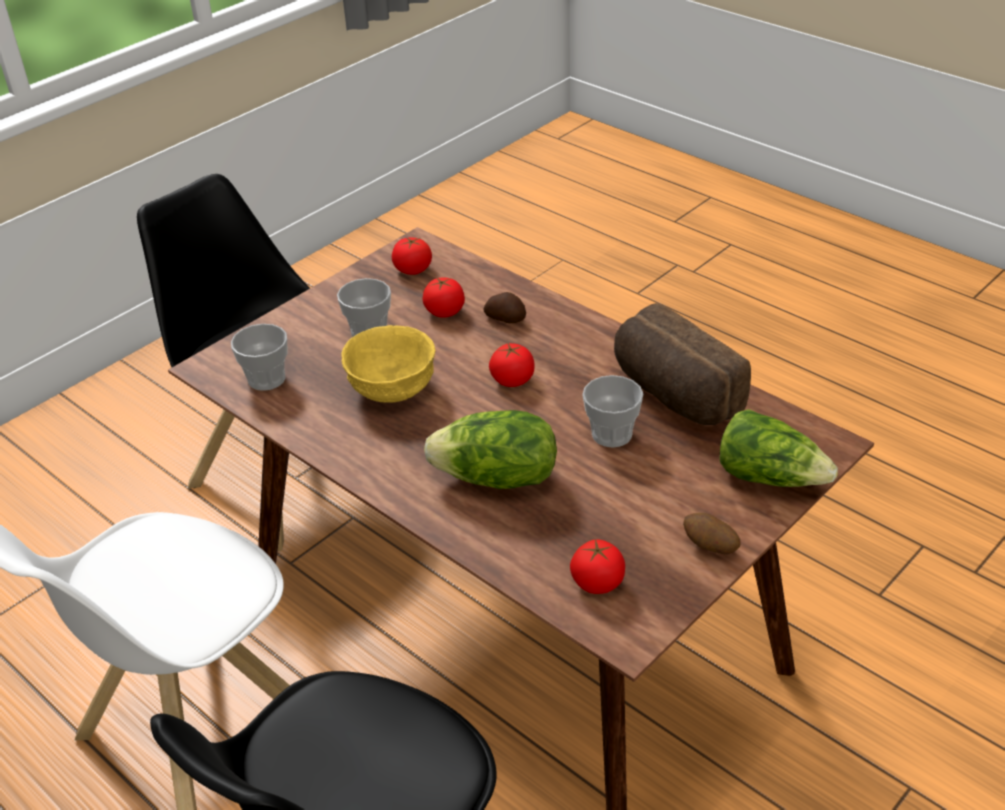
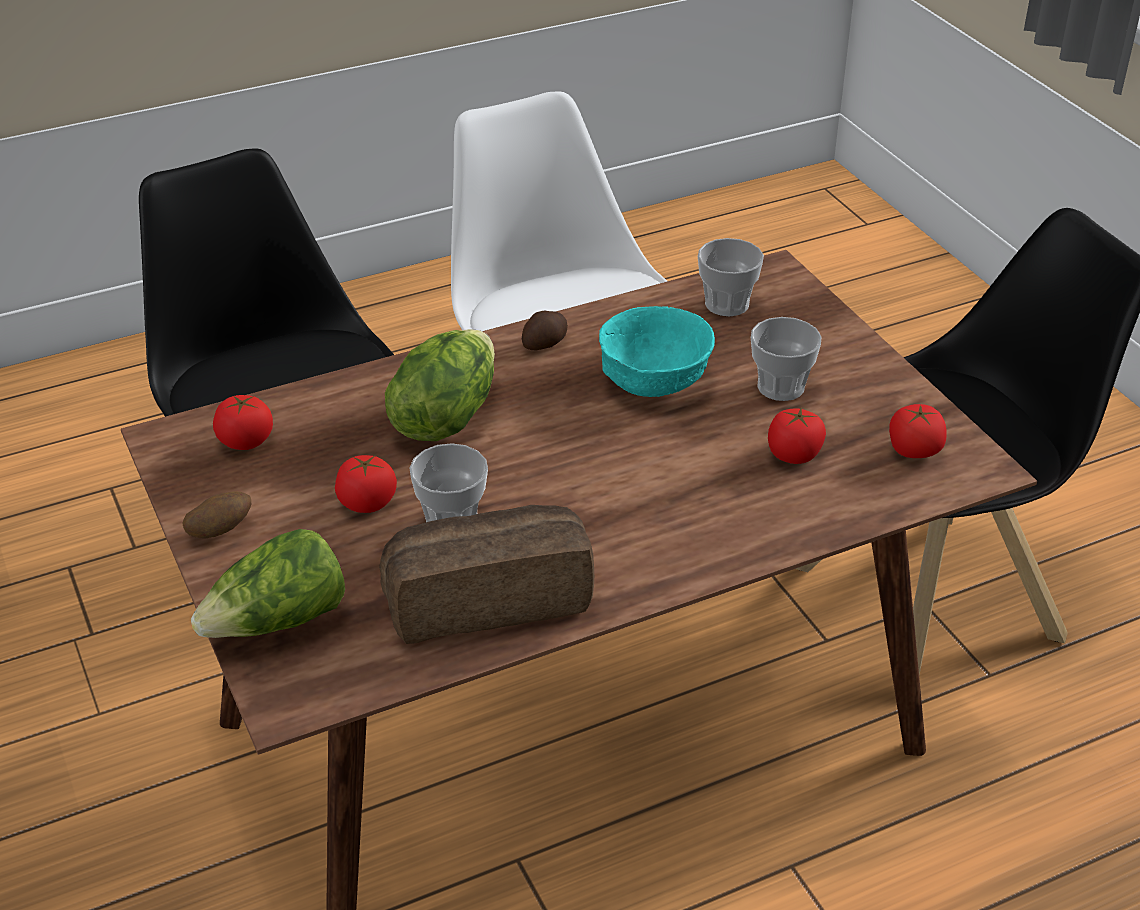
camera: 110 degrees right, 0 degrees up
yellow bowl [341,325,435,403] -> turquoise bowl [599,306,715,397]
potato [483,292,526,323] -> potato moved to [522,310,568,350]
tomato [489,343,534,387] -> tomato moved to [335,455,397,513]

